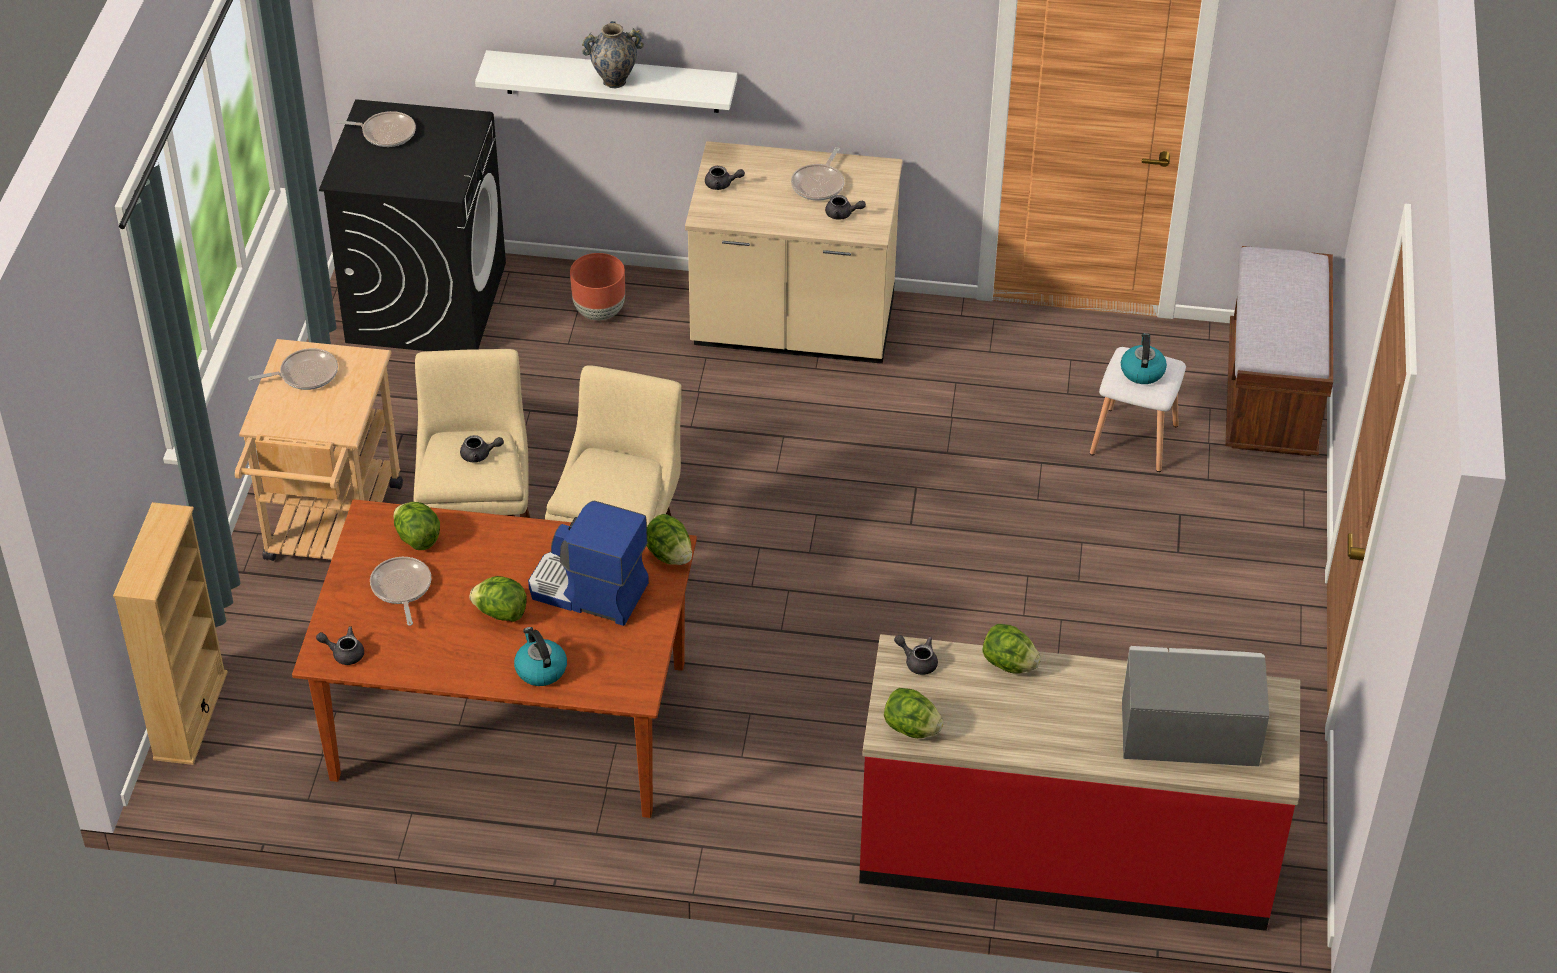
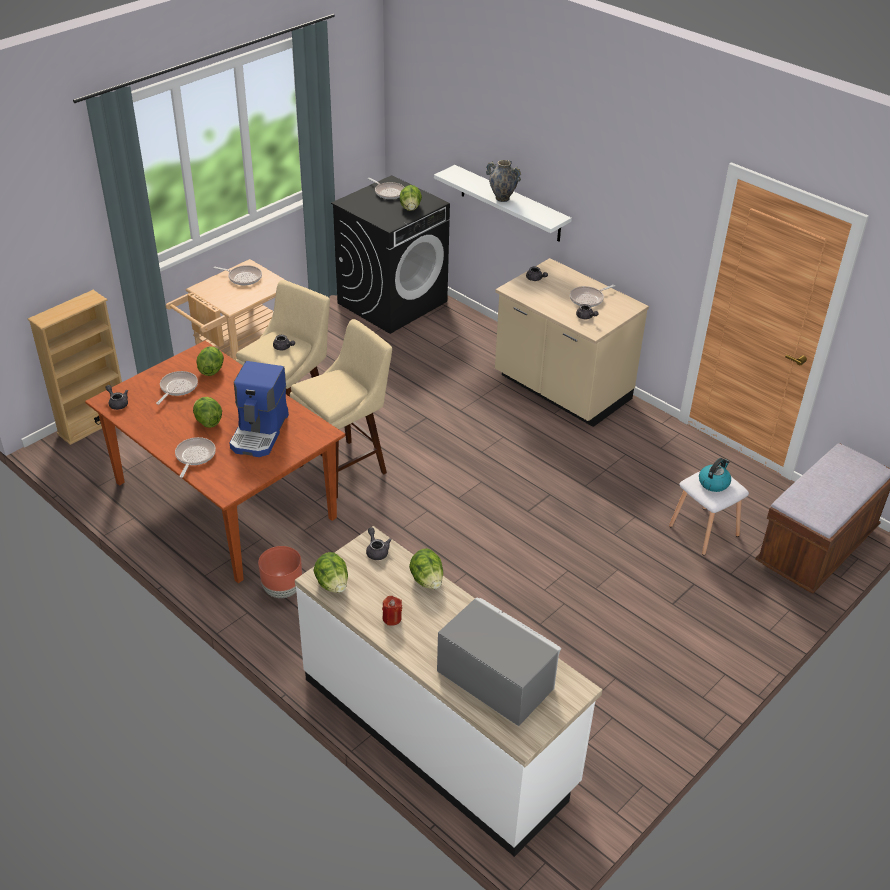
camera: 35 degrees right, 5 degrees down
kettle [514,627,567,686] -> frying pan [175,437,216,478]
coffee machine [528,500,649,626] -> coffee machine turned 135 degrees counterclockwise [230,361,289,457]
brown planter [570,253,625,320] -> brown planter moved to [258,546,302,598]
lettuce [647,514,692,565] -> lettuce moved to [400,185,422,211]
red counter [859,634,1300,931] -> white counter [295,526,602,857]
none -> red candle [382,596,402,626]

